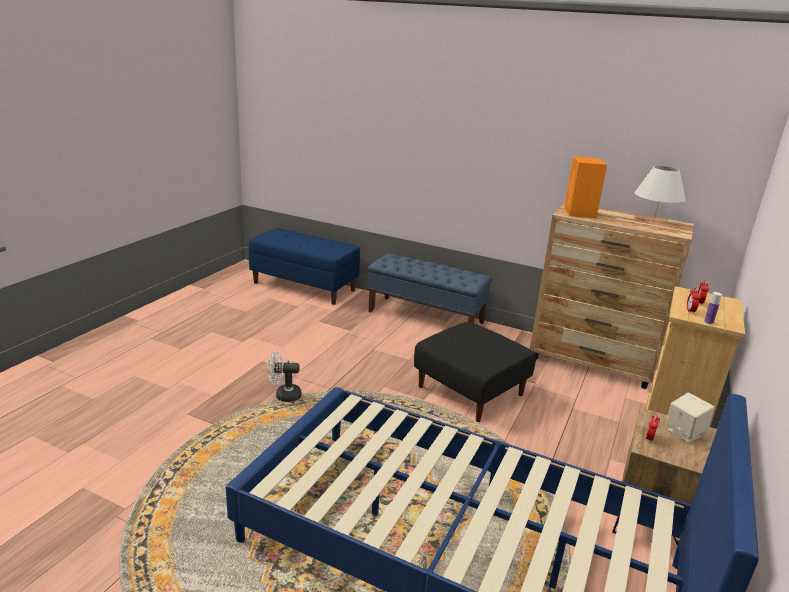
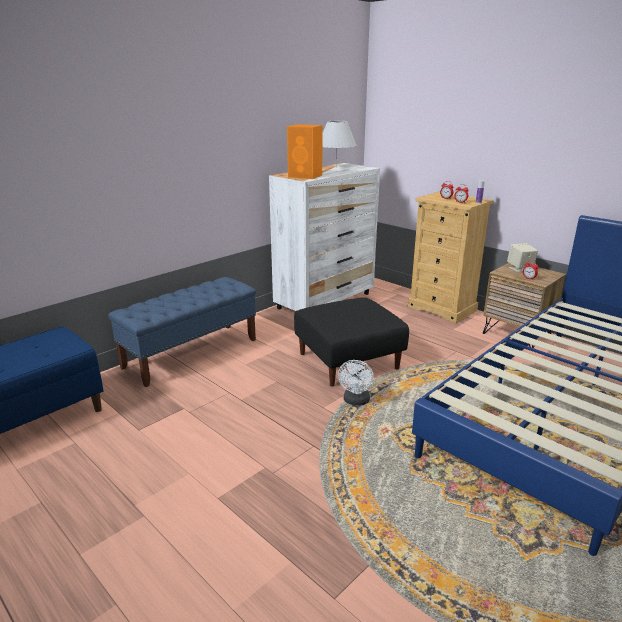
camera: 70 degrees left, 0 degrees up
white fan [267,351,301,402] -> white fan moved to [338,360,374,406]
brown dresser [530,202,694,389] -> white dresser [269,163,380,311]

